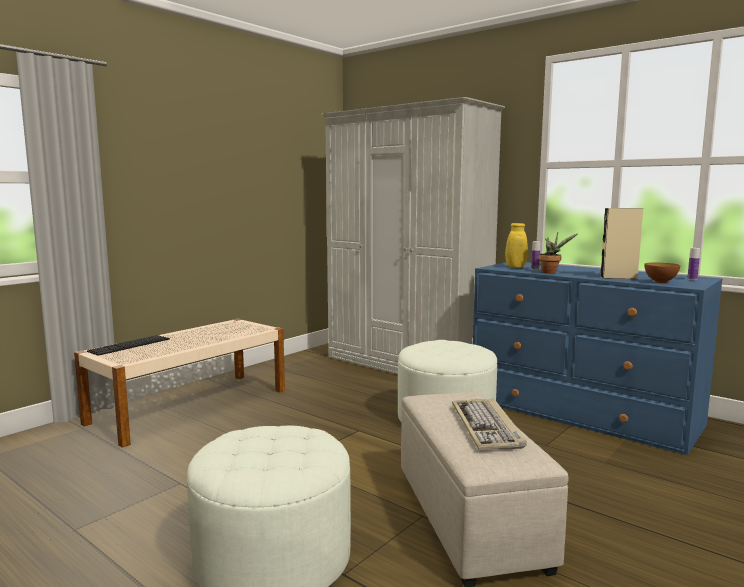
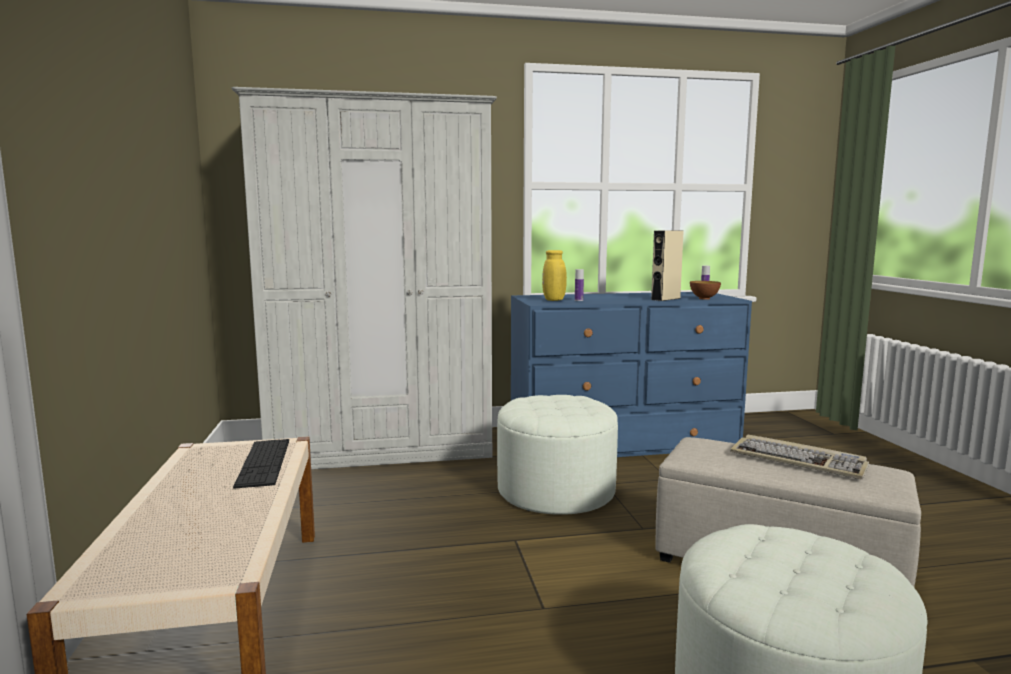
camera: 50 degrees left, 0 degrees up
keyboard [87,335,169,356] -> keyboard moved to [233,439,289,489]
potted plant [539,233,578,274] -> none

